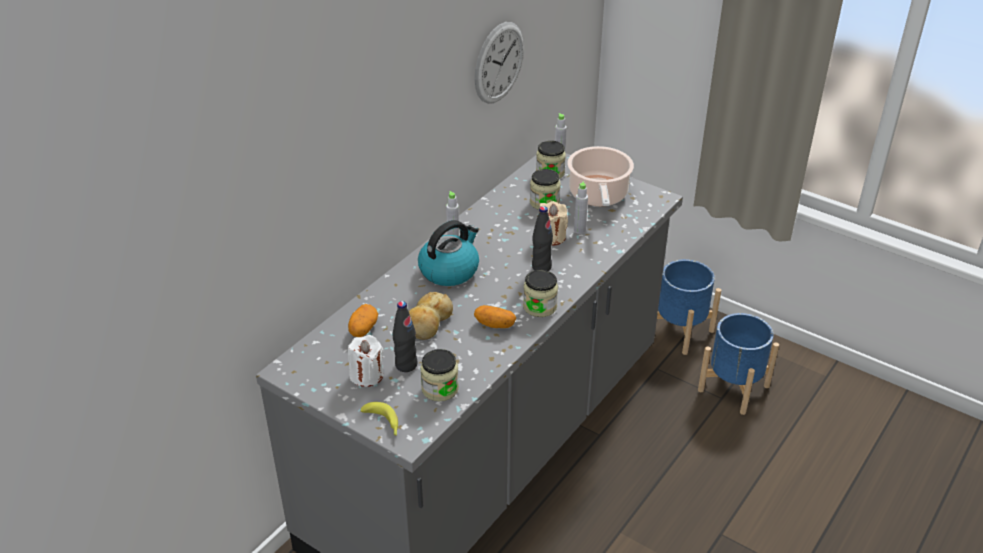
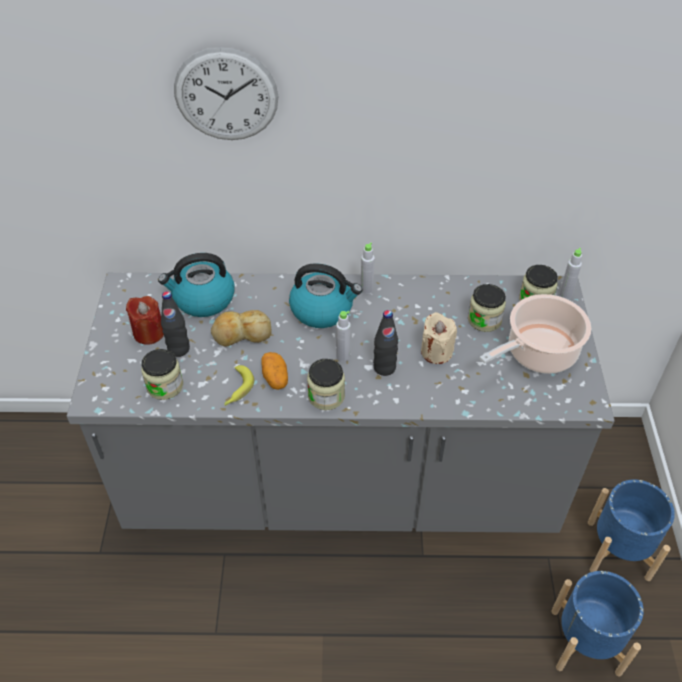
camera: 55 degrees right, 10 degrees up
potato [348,304,378,337] -> kettle [158,253,234,317]
white candle [348,335,384,387] -> red candle [126,296,164,345]
banana [361,402,398,436] -> banana moved to [224,365,254,406]
wall clock [474,22,524,104] -> wall clock moved to [174,47,278,140]
grey bottle [574,181,588,234] -> grey bottle moved to [336,311,351,362]

